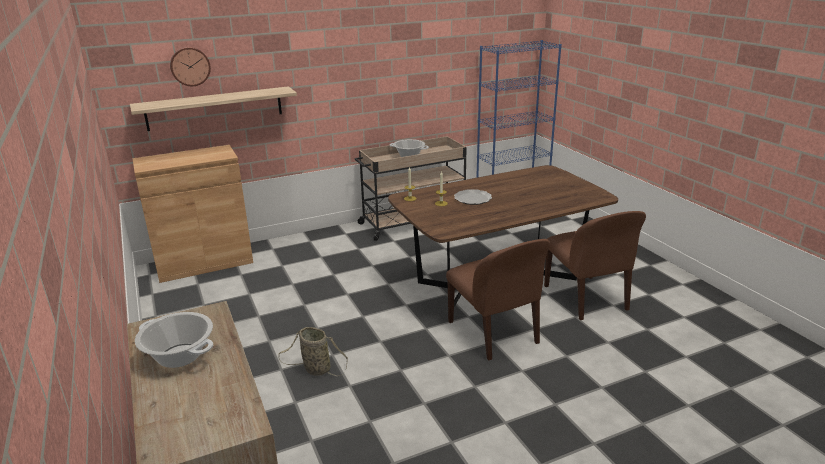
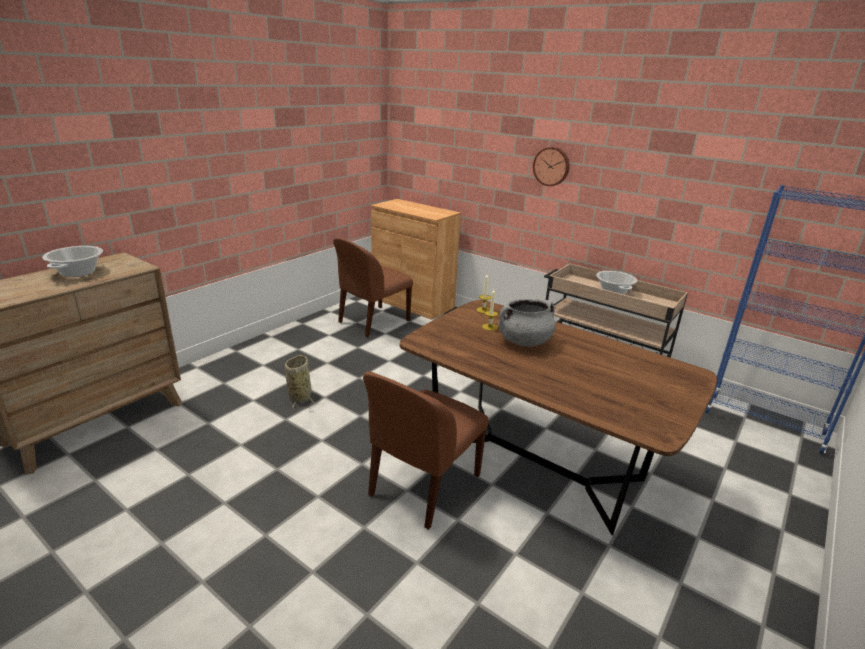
camera: 60 degrees right, 0 degrees up
shelf [130,86,297,131] -> none
wall clock [170,47,211,86] -> wall clock moved to [533,147,570,186]
plate [454,189,492,205] -> grey cooking pot [498,299,556,346]
brown chair [544,211,646,320] -> brown chair moved to [333,238,413,337]

